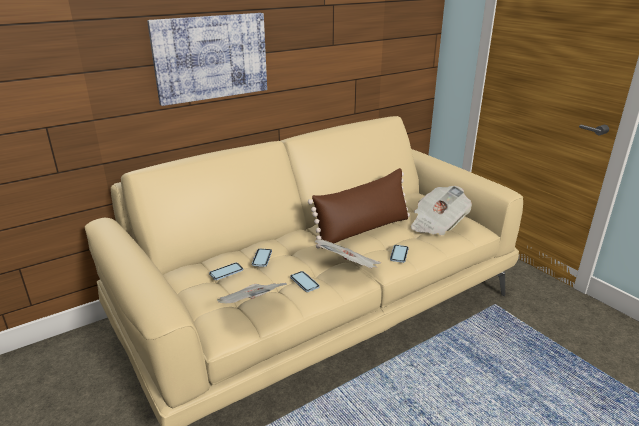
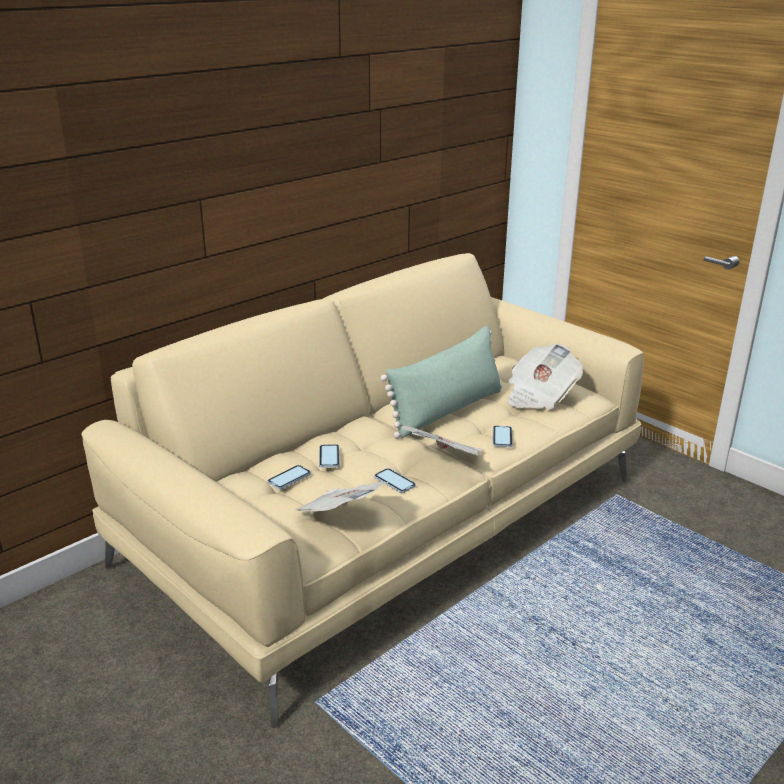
camera: 10 degrees left, 0 degrees up
picture [147,13,267,106] -> none
brown pillow [308,168,410,249] -> green pillow [381,326,502,439]

